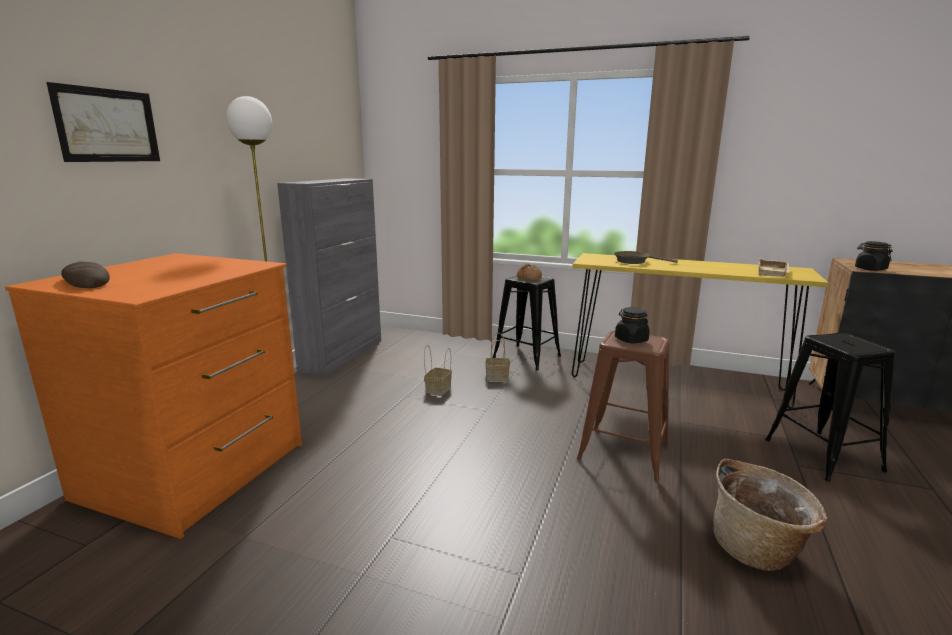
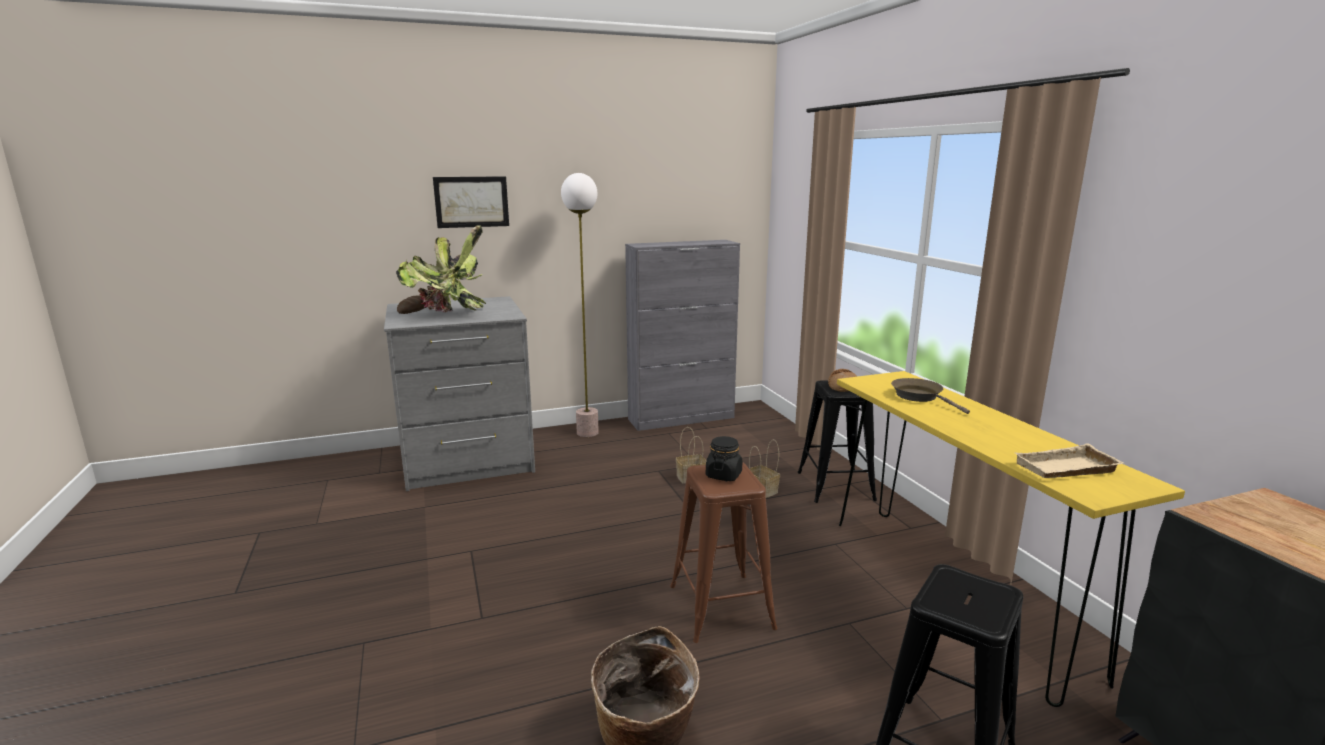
camera: 50 degrees right, 0 degrees up
orange dresser [5,253,302,539] -> grey dresser [384,296,535,492]
black jar [855,241,893,271] -> none
none -> potted plant [396,225,486,313]

